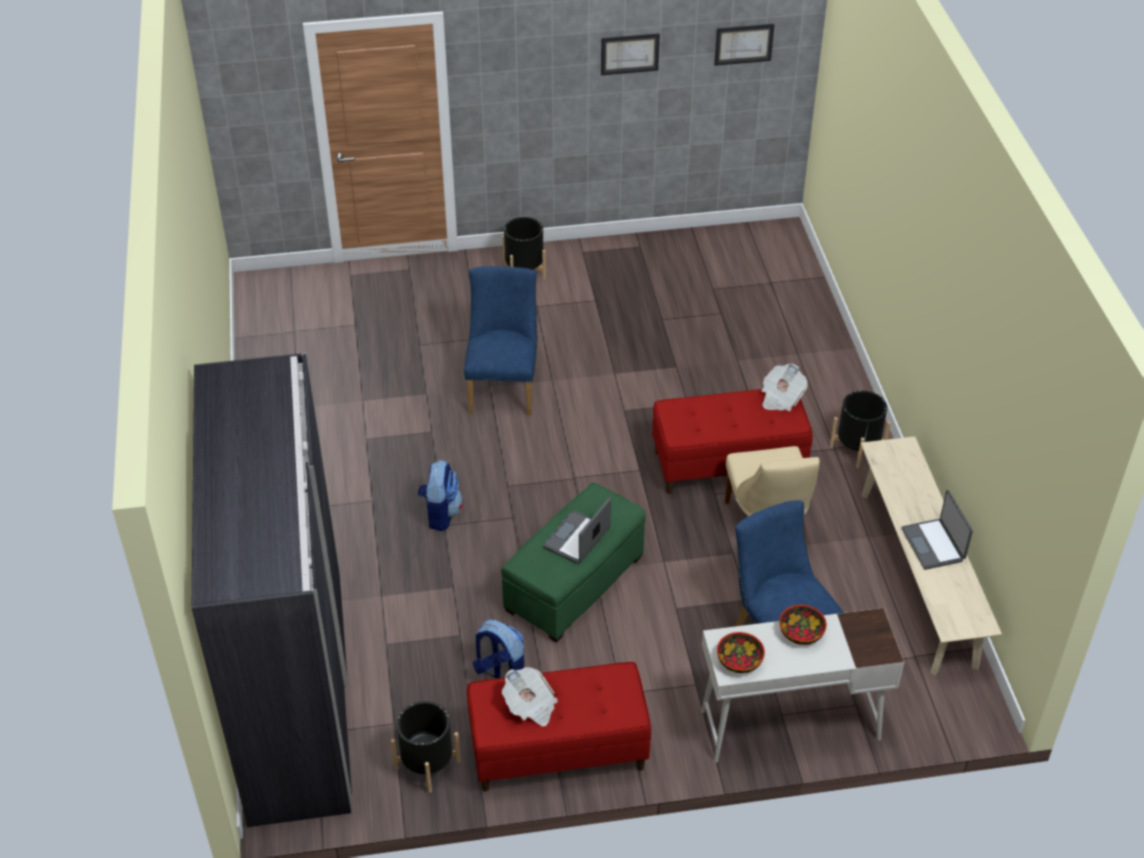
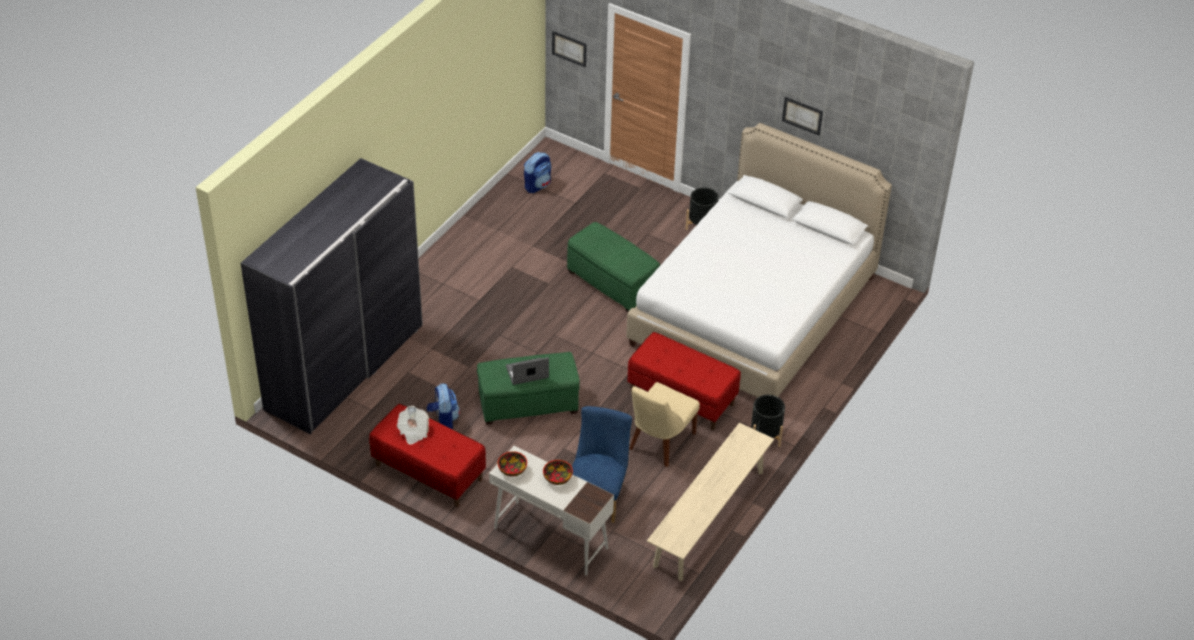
camera: 40 degrees right, 0 degrees up
black planter [391,701,461,793] -> none
backpack [418,460,463,531] -> backpack moved to [524,152,551,193]
blue chair [464,266,537,415] -> green ottoman [567,222,660,312]
picture [714,24,774,66] -> picture moved to [552,31,587,67]
newspaper [761,364,808,411] -> none
laptop [901,490,973,570] -> none
none -> white bed [626,123,892,398]

